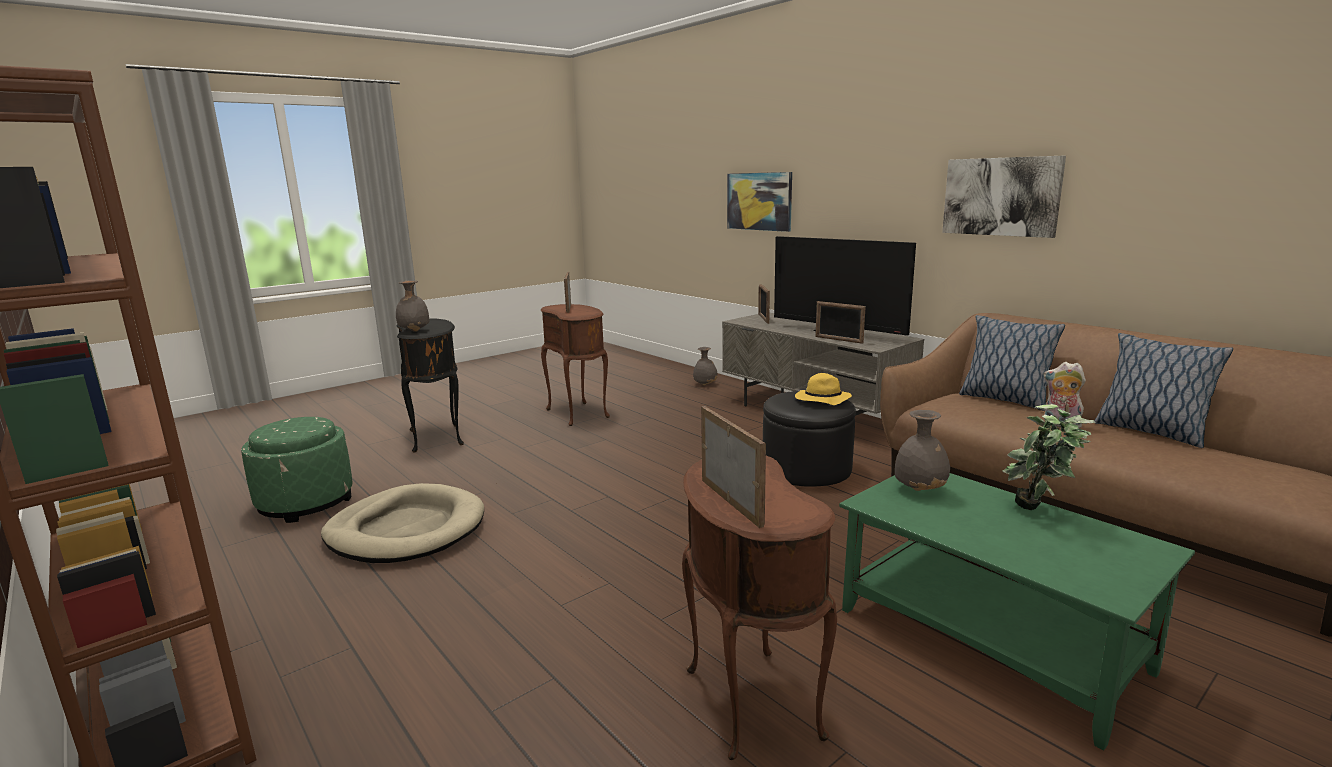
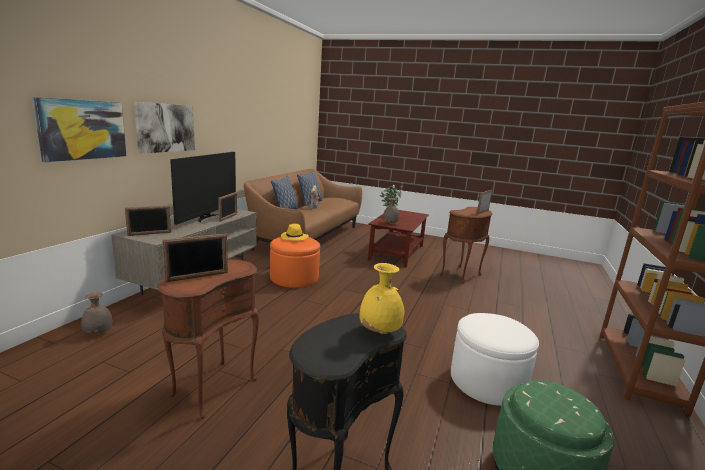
camera: 120 degrees left, 0 degrees up
beige dog bed [321,483,484,563] -> white ottoman [451,313,539,406]
grey vase [396,280,430,332] -> yellow vase [359,263,404,334]
black ottoman [763,391,856,487] -> orange ottoman [270,237,320,288]
green coffee table [839,473,1195,751] -> brown coffee table [368,210,429,267]
picture [942,156,1066,238] -> picture moved to [134,102,195,154]

